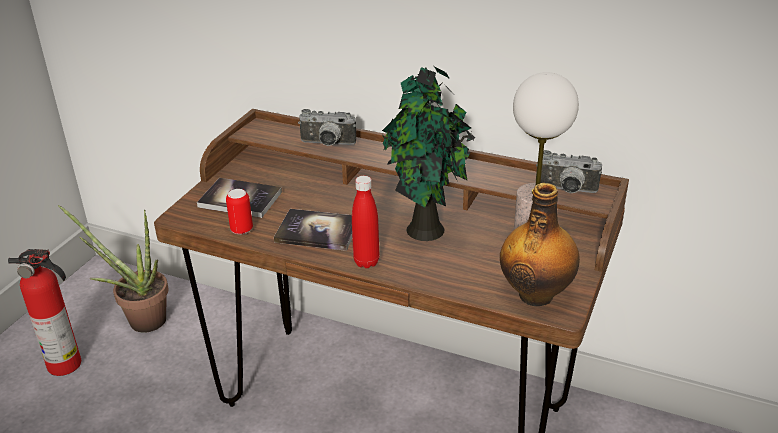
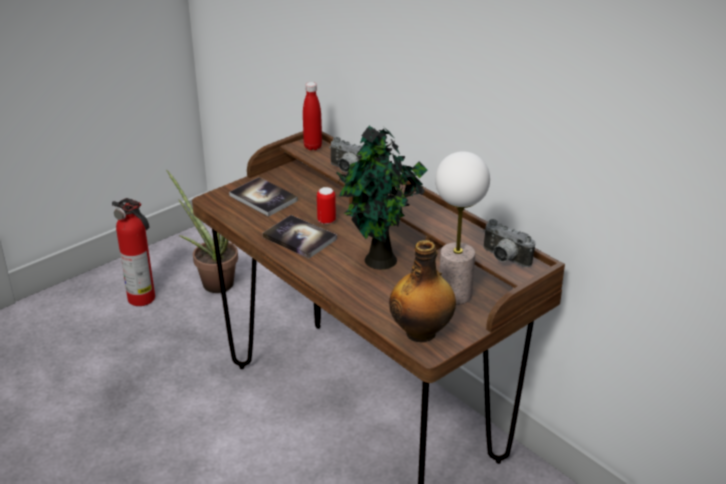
camera: 25 degrees right, 0 degrees up
can [226,189,253,234] -> can moved to [317,187,336,224]
red bottle [352,176,379,268] -> red bottle moved to [303,82,322,150]

